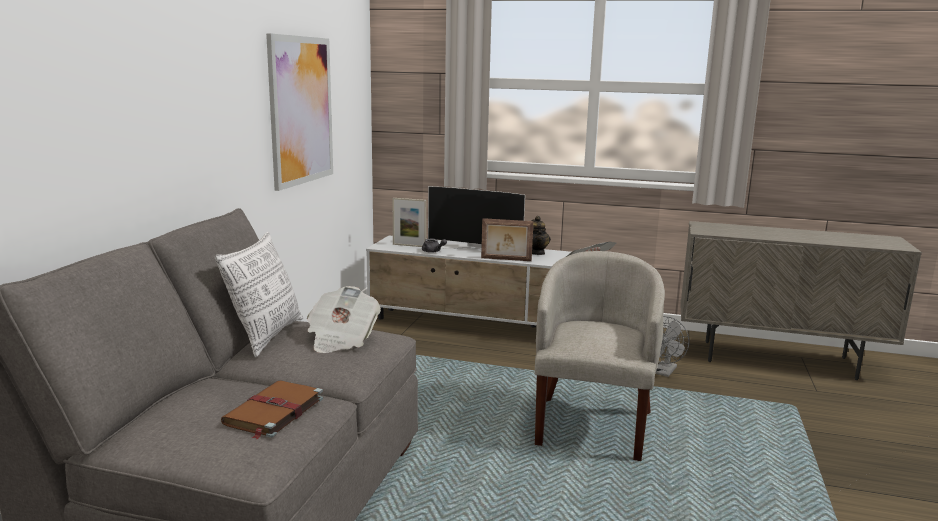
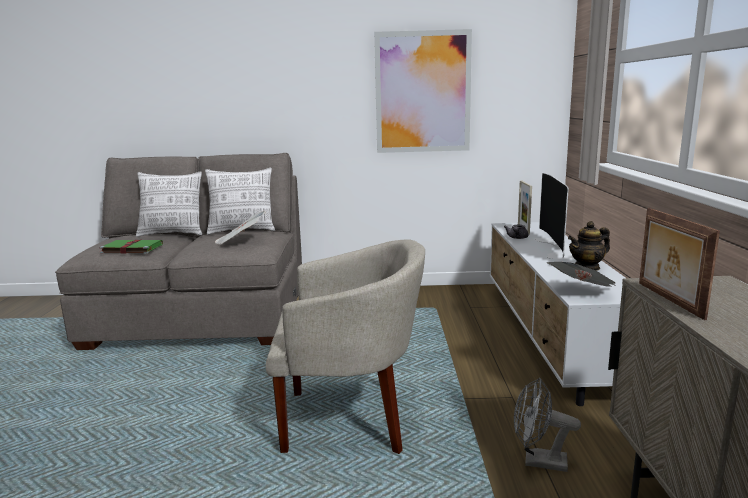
camera: 75 degrees right, 0 degrees up
brown book [221,381,323,439] -> green book [99,240,163,254]
picture frame [481,218,533,261] -> picture frame moved to [639,208,720,320]
none -> pillow [136,171,202,237]

